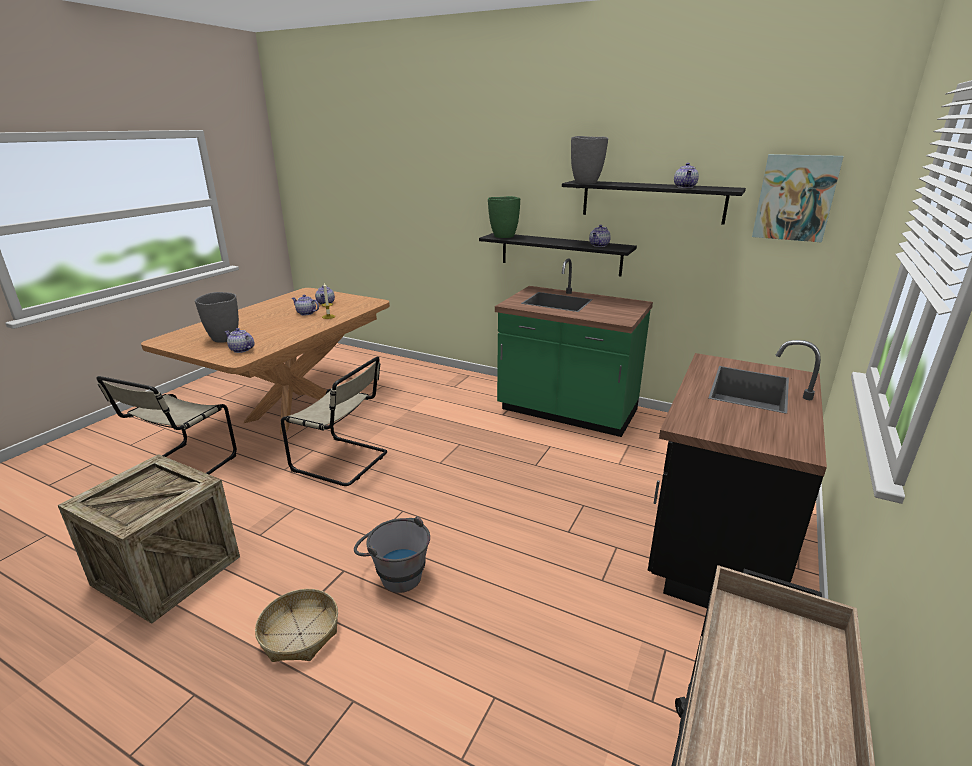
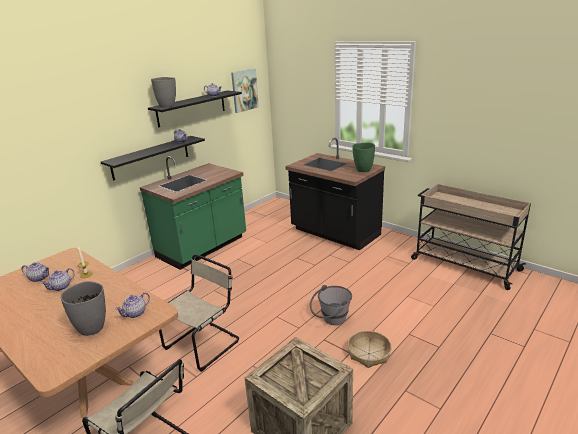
camera: 75 degrees left, 0 degrees up
green vase [488,196,520,238] -> green vase moved to [352,143,375,172]

